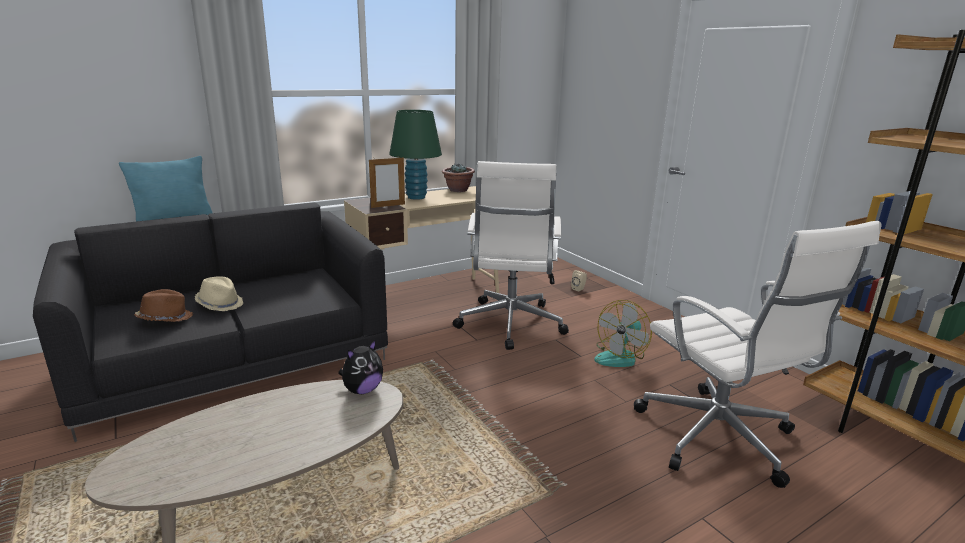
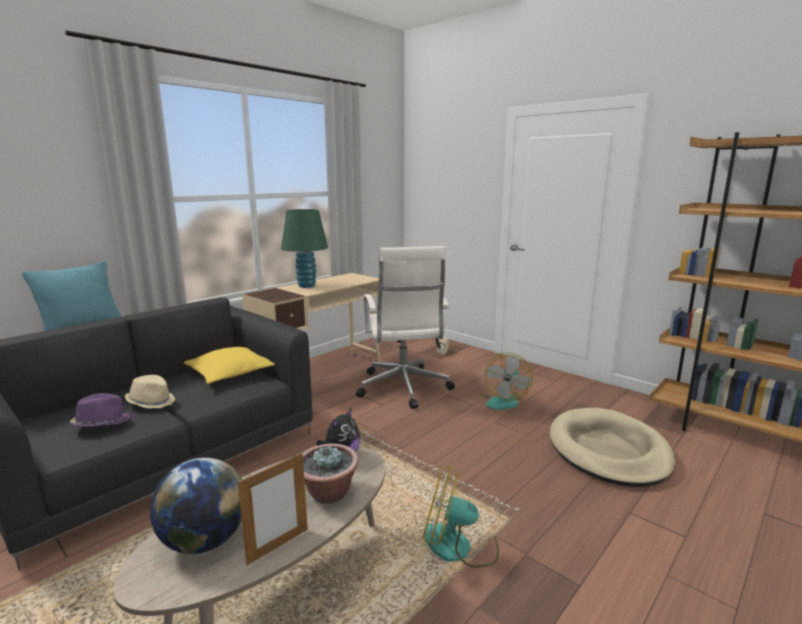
camera: 15 degrees left, 5 degrees down
brown hat [134,289,193,322] -> purple hat [70,393,130,427]
picture frame [369,157,405,208] -> picture frame moved to [238,453,308,565]
potted plant [442,164,475,192] -> potted plant moved to [303,444,359,504]
white office chair [634,221,882,488] -> beige dog bed [550,408,675,487]
none -> globe [150,457,242,554]
none -> yellow pillow [184,347,275,384]
none -> fan [423,465,499,568]

